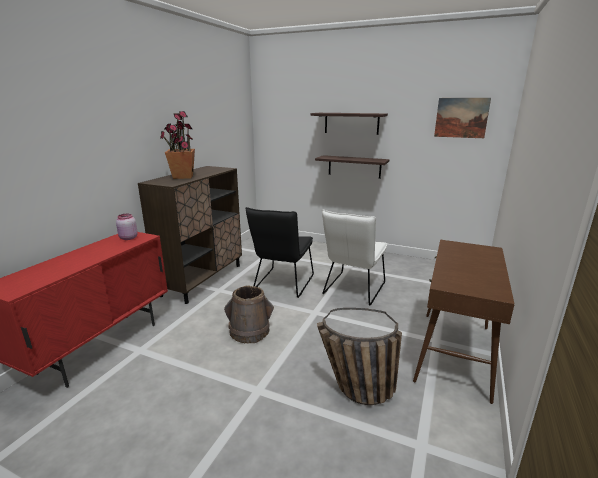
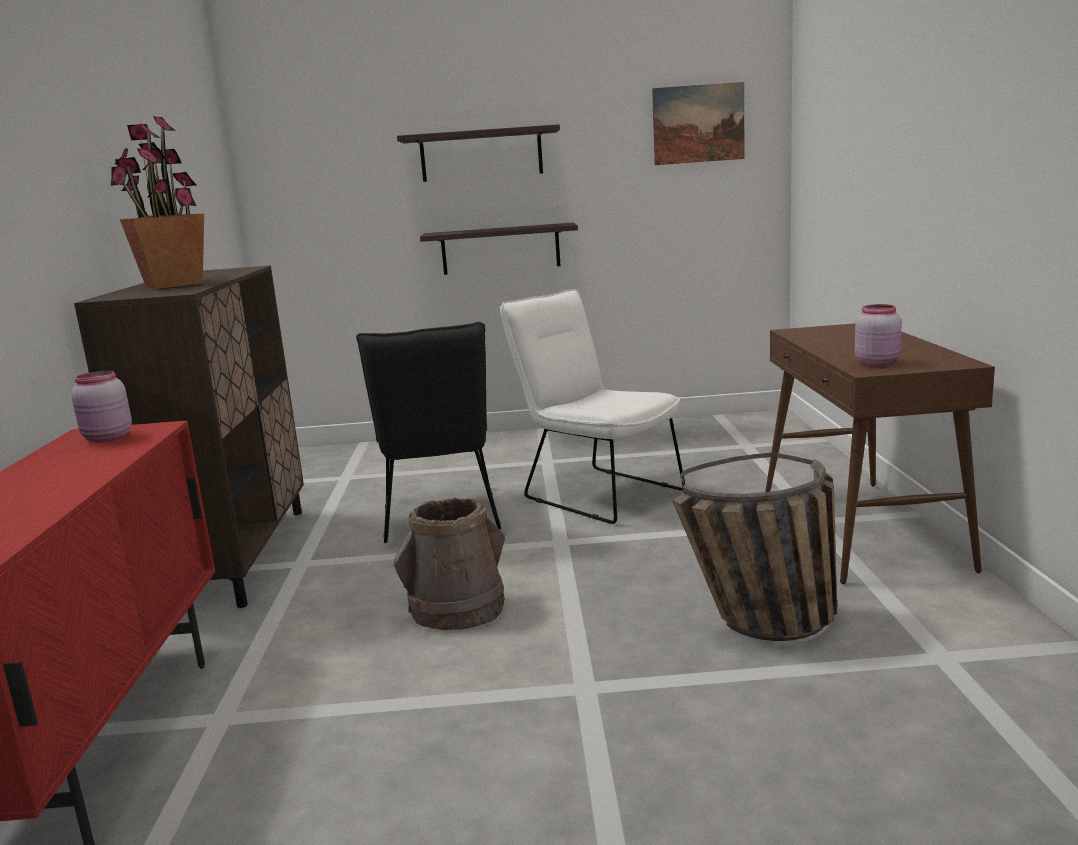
camera: 25 degrees left, 5 degrees down
white chair [322,209,387,305] -> white chair turned 135 degrees clockwise [500,289,685,524]
none -> pink jar [855,304,902,366]

